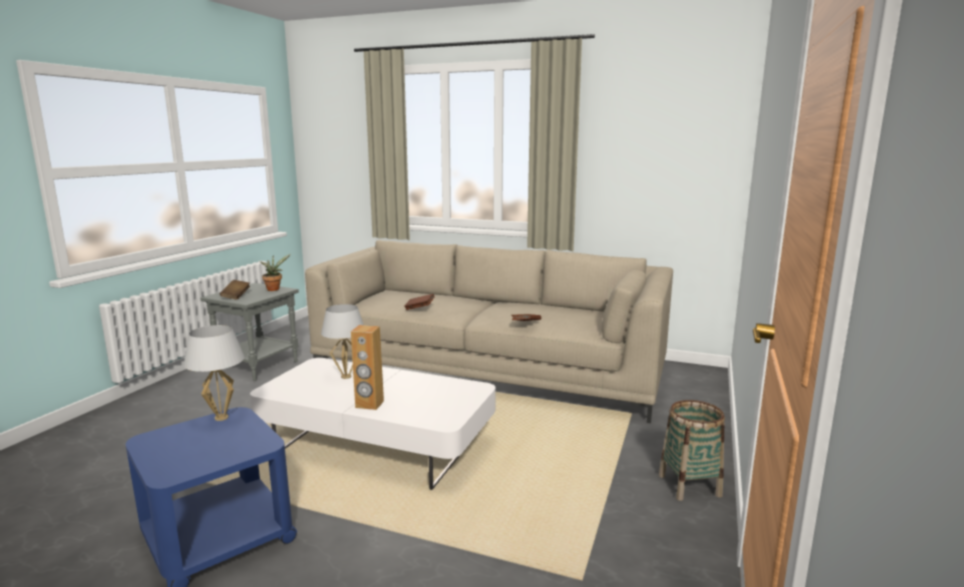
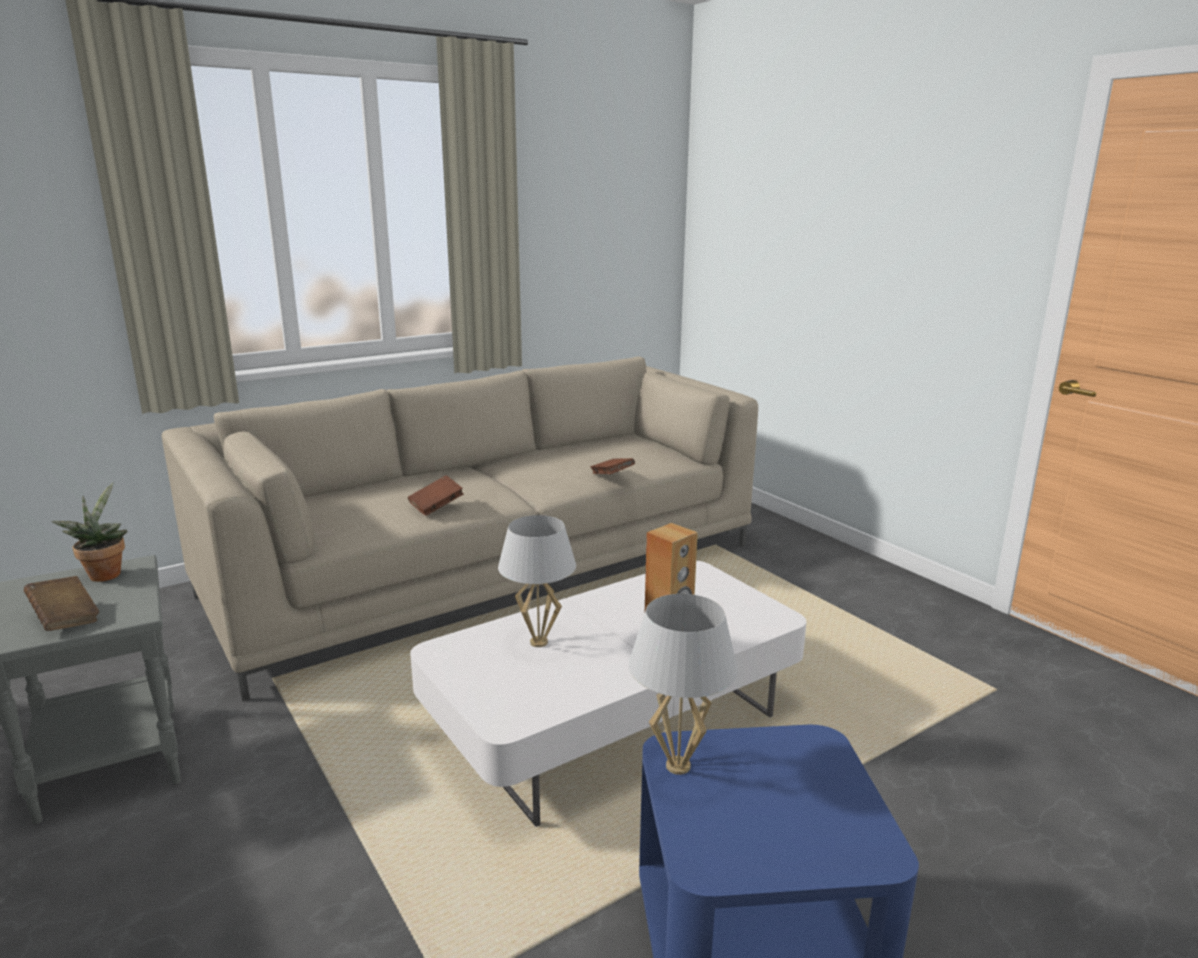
camera: 55 degrees left, 5 degrees up
basket [659,400,725,501] -> none

